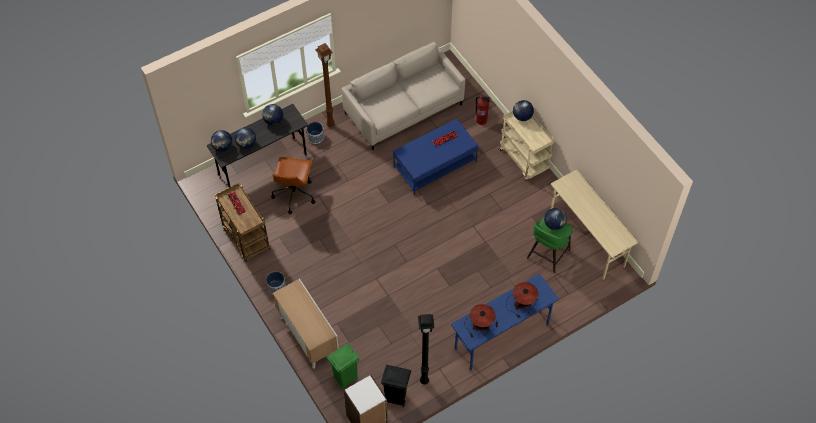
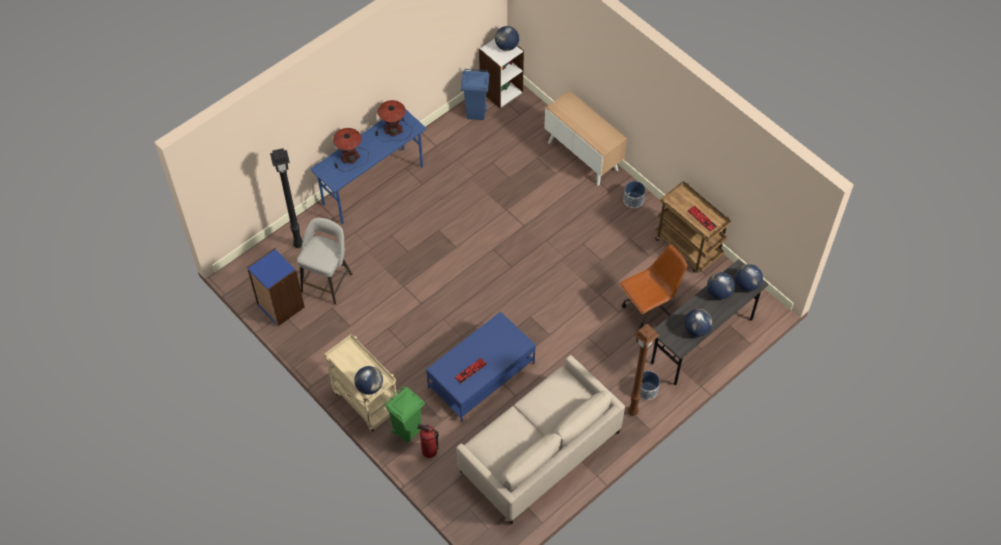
camera: 170 degrees right, 0 degrees up
brown office chair [271,157,315,214] -> brown office chair turned 60 degrees clockwise [620,245,687,329]
green trash can [326,343,359,390] -> green trash can moved to [385,386,425,443]
black trash can [381,365,411,407] -> blue trash can [461,69,489,120]
black floor lamp [418,314,434,385] -> black floor lamp moved to [270,148,303,248]
green stool [527,216,573,273] -> grey stool [297,218,352,304]
globe [544,208,566,230] -> globe moved to [495,26,519,51]
beige desk [551,170,638,280] -> blue bookcase [247,248,304,326]

